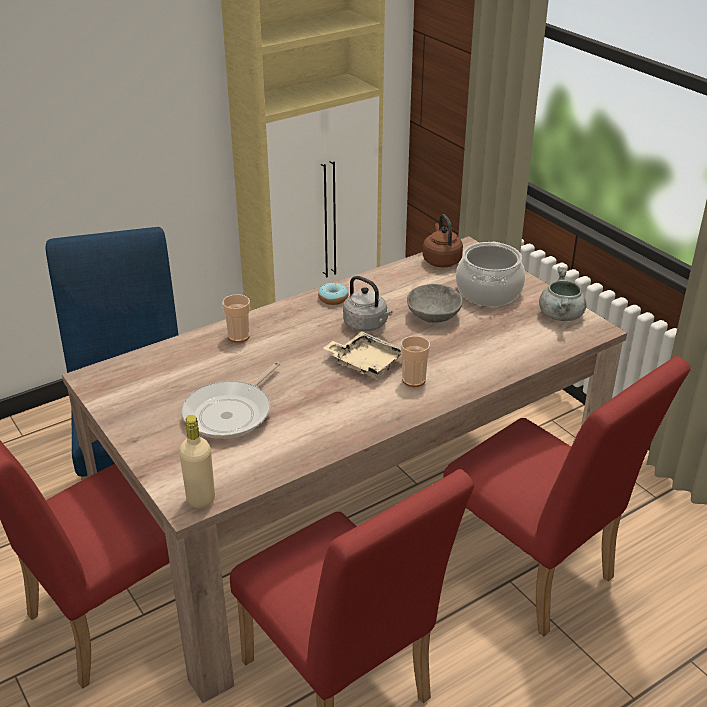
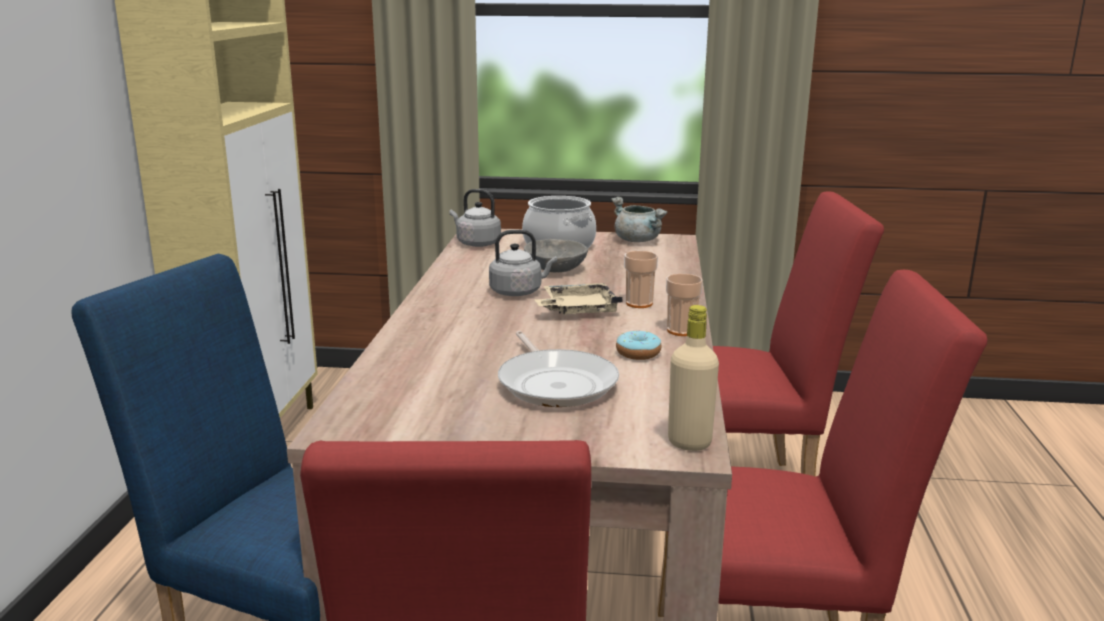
camera: 50 degrees left, 15 degrees down
cup [222,294,250,343] -> cup moved to [666,274,703,336]
donut [318,282,349,305] -> donut moved to [616,330,661,360]
brown kettle [423,215,463,267] -> grey kettle [450,189,501,247]

